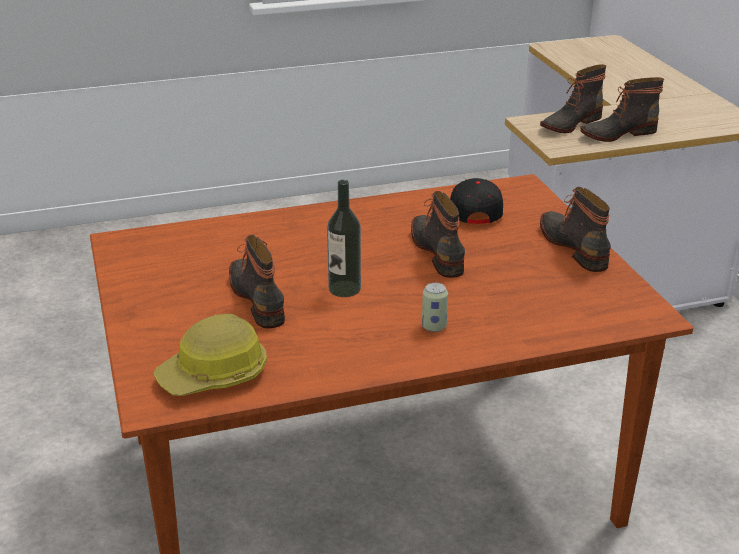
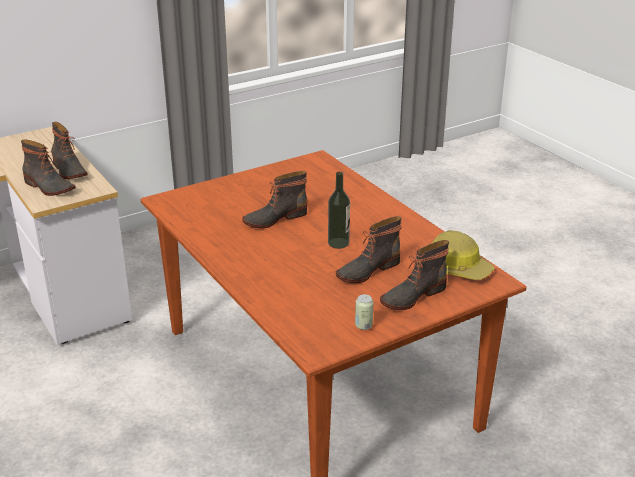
camera: 105 degrees left, 0 degrees up
can [422,283,448,332] -> can moved to [355,294,373,330]
black cap [450,178,503,224] -> none
boot [540,187,611,272] -> boot moved to [380,240,449,310]

